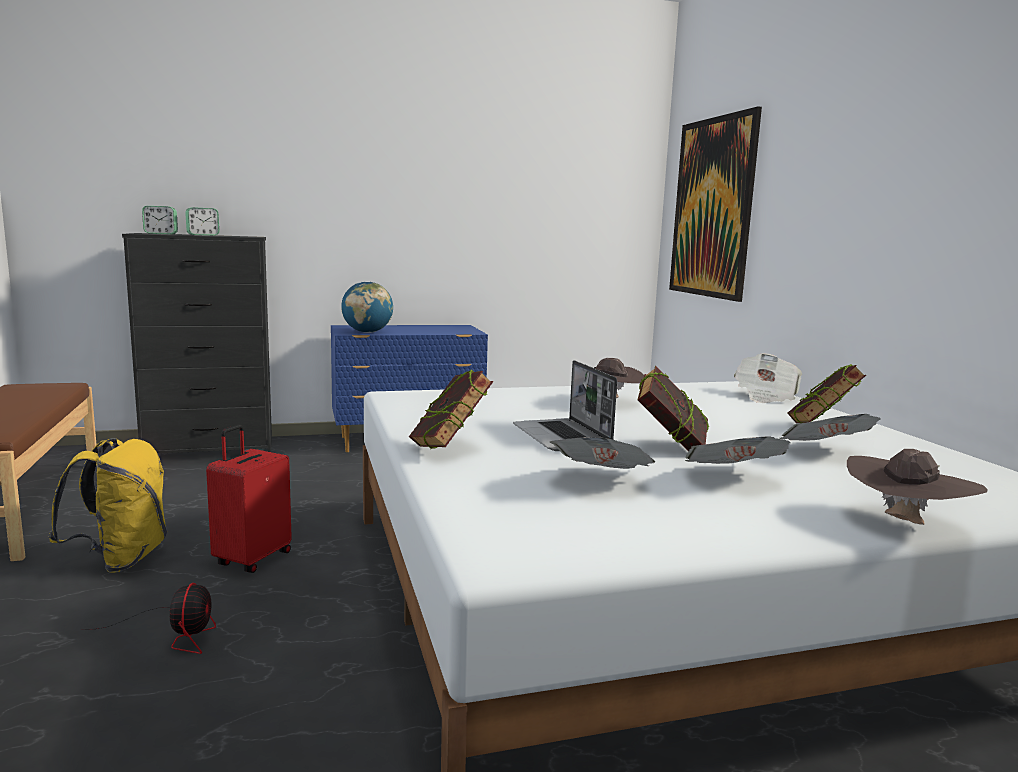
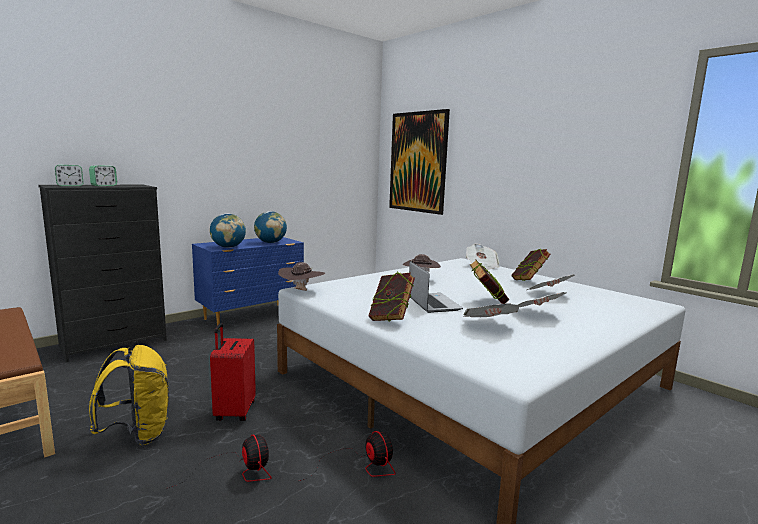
camera: 25 degrees left, 0 degrees up
laptop [513,360,617,451] -> laptop turned 150 degrees counterclockwise [409,261,463,313]
brown hat [847,449,988,525] -> brown hat moved to [278,262,325,291]
none -> globe [254,211,287,243]
none -> fan [299,431,396,481]

